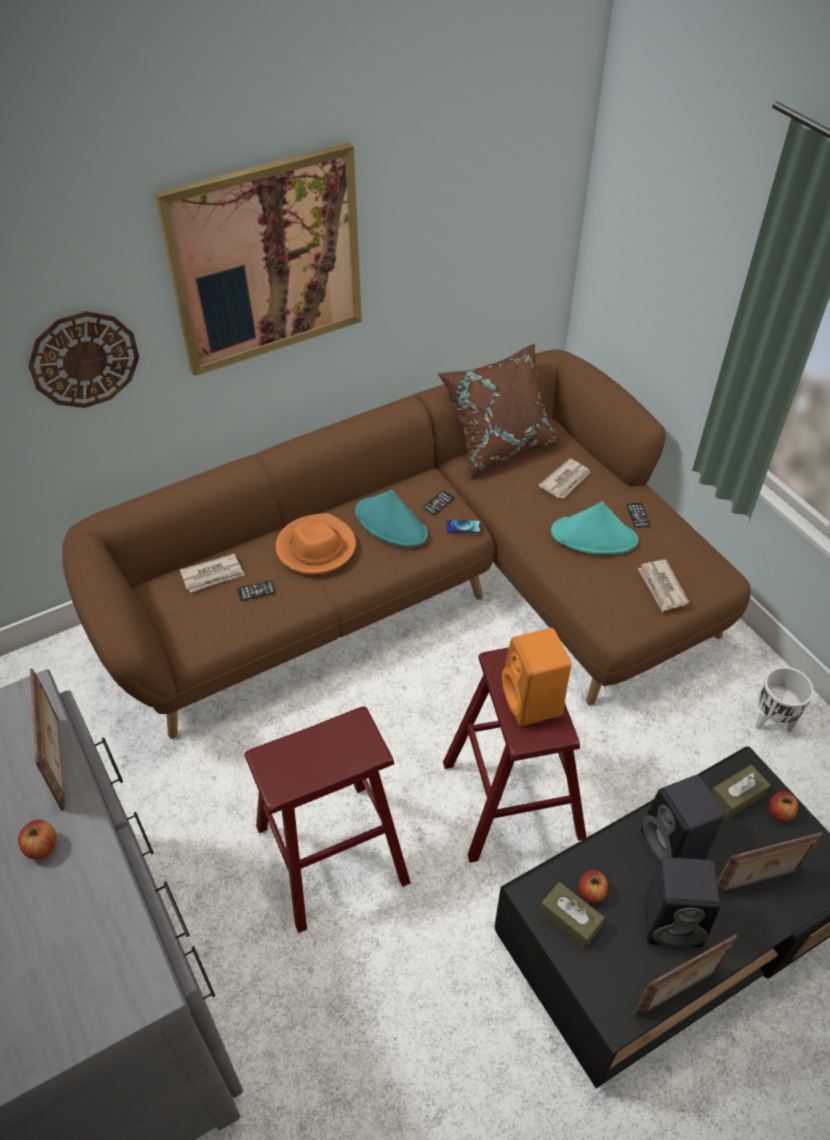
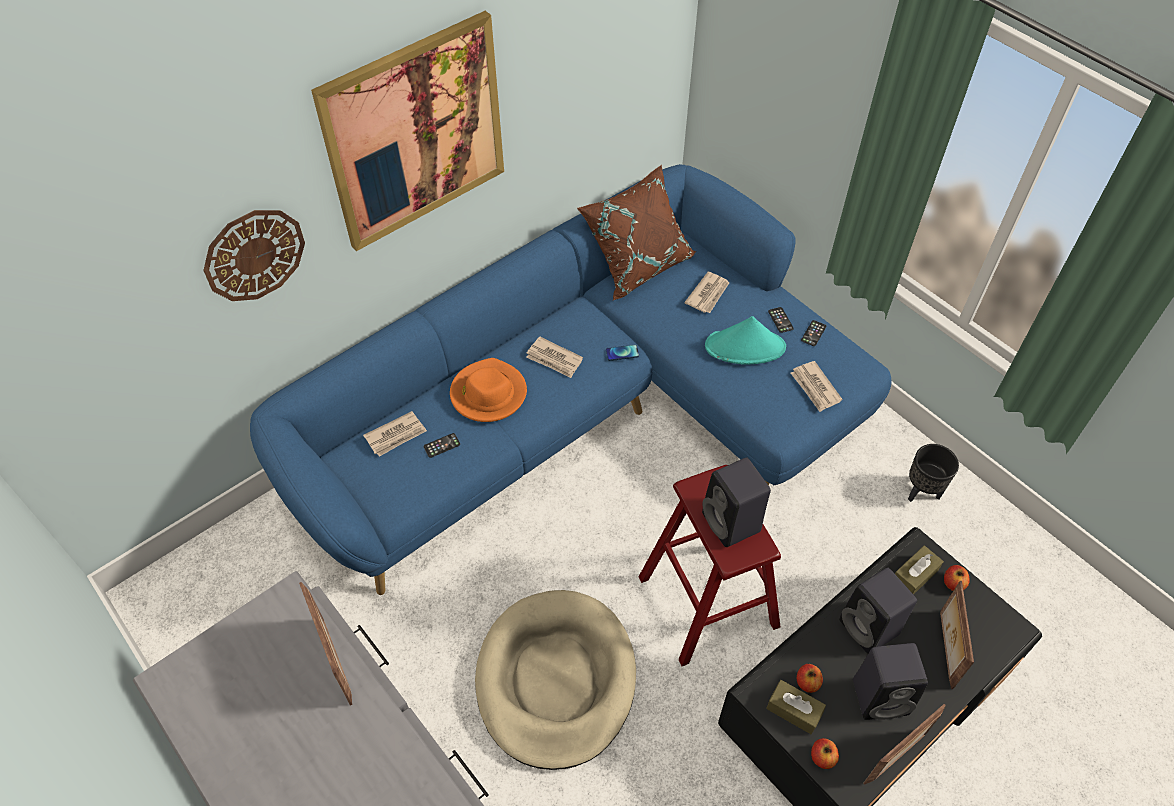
camera: 10 degrees left, 5 degrees up
apple [18,820,56,860] -> apple moved to [811,738,839,769]
brown sofa [62,349,751,739] -> blue sofa [250,164,891,595]
red stool [245,707,411,933] -> beige dog bed [475,590,636,770]
turquoise hat [355,489,428,548] -> newspaper [526,337,583,378]
phone [423,491,455,515] -> phone moved to [801,320,826,346]
orange speaker [502,628,572,726] -> black speaker [702,457,771,547]
picture frame [717,832,823,892] -> picture frame turned 120 degrees clockwise [940,581,974,689]
white planter [755,667,814,732] -> black planter [908,444,959,502]

